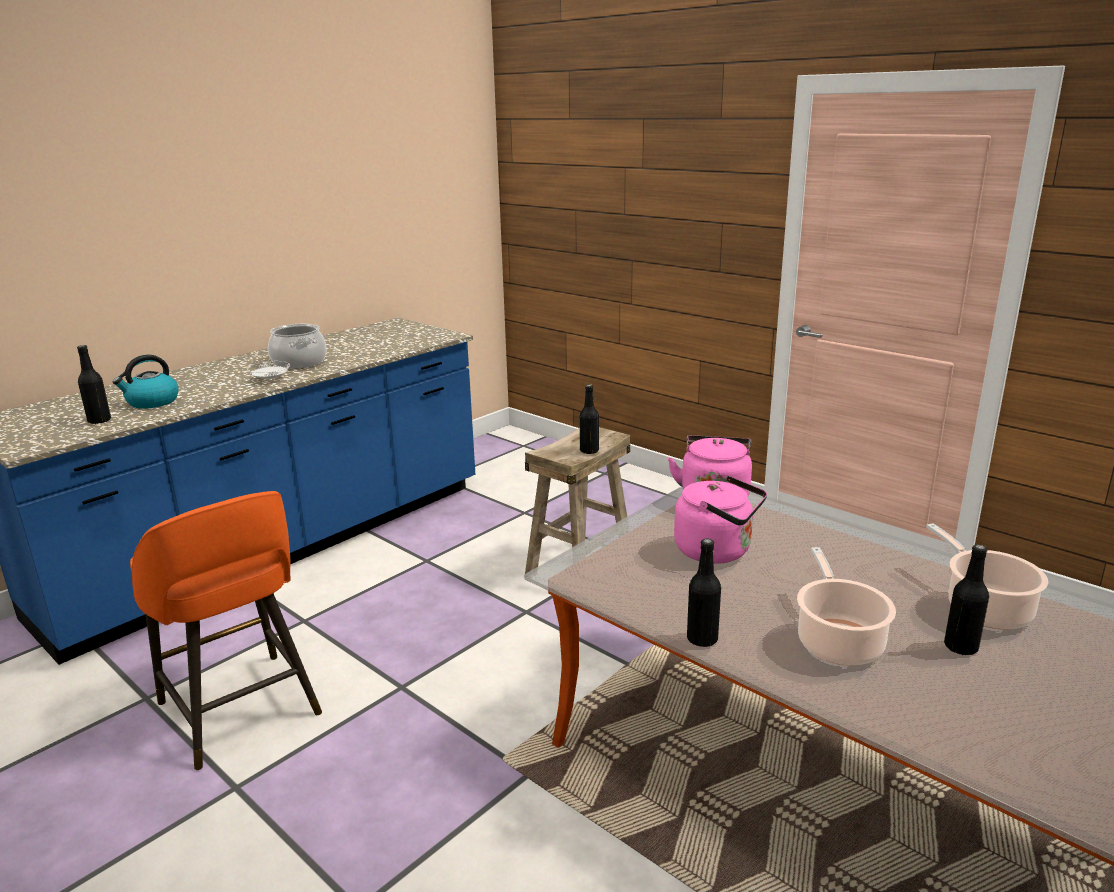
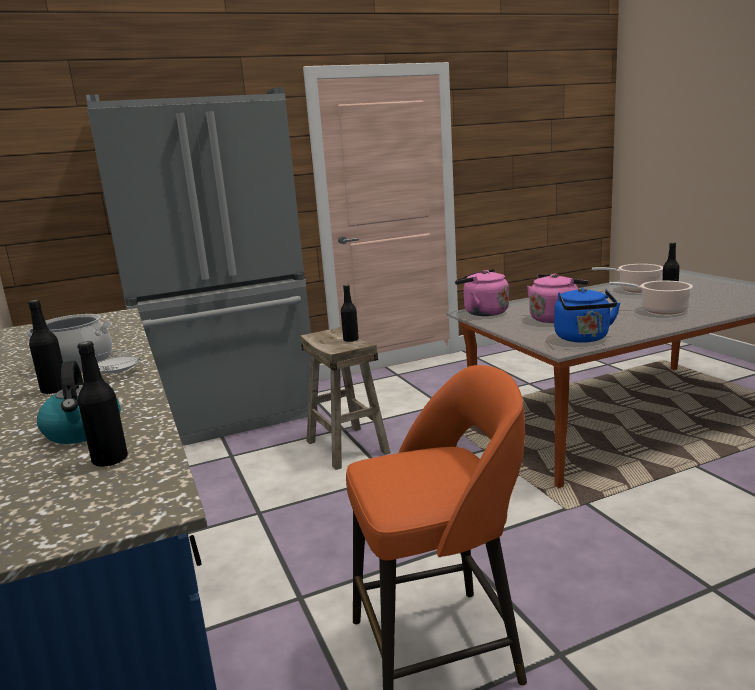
camera: 65 degrees left, 5 degrees down
black bottle [687,539,721,647] -> black bottle moved to [28,300,63,395]
none -> grey fridge [86,87,319,446]
none -> blue kettle [554,287,621,343]

